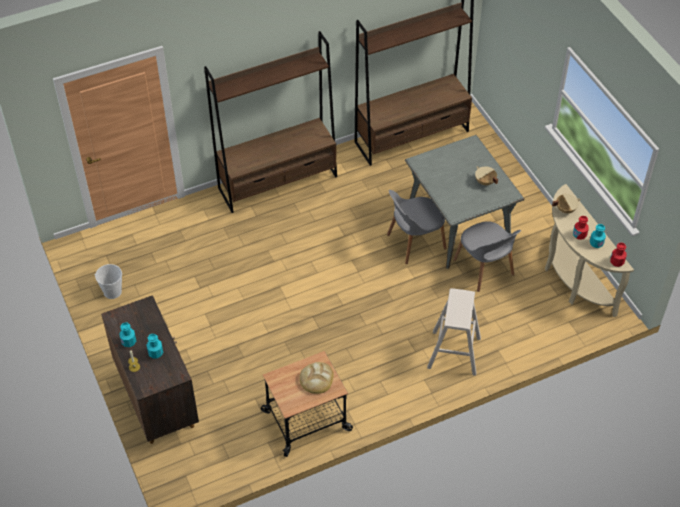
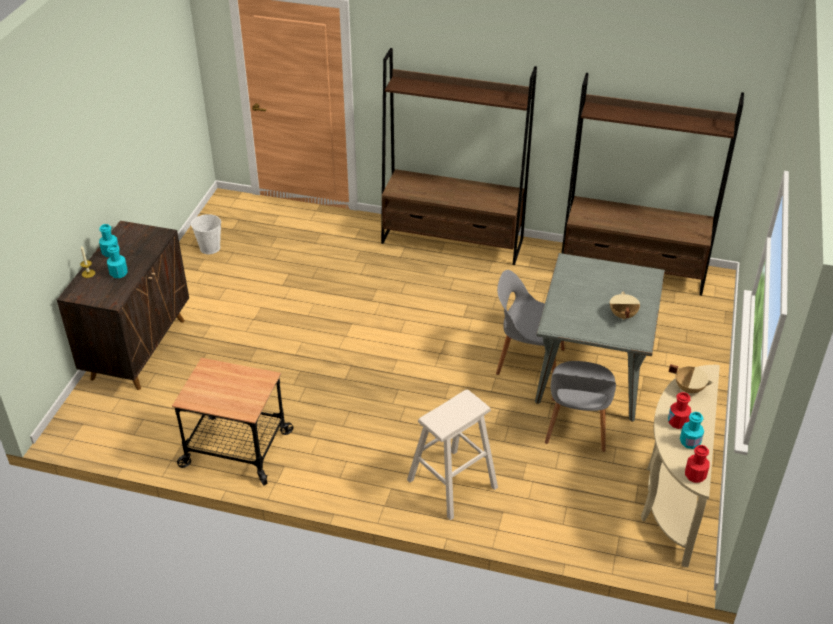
camera: 40 degrees right, 10 degrees down
bread [299,362,334,394] -> none

